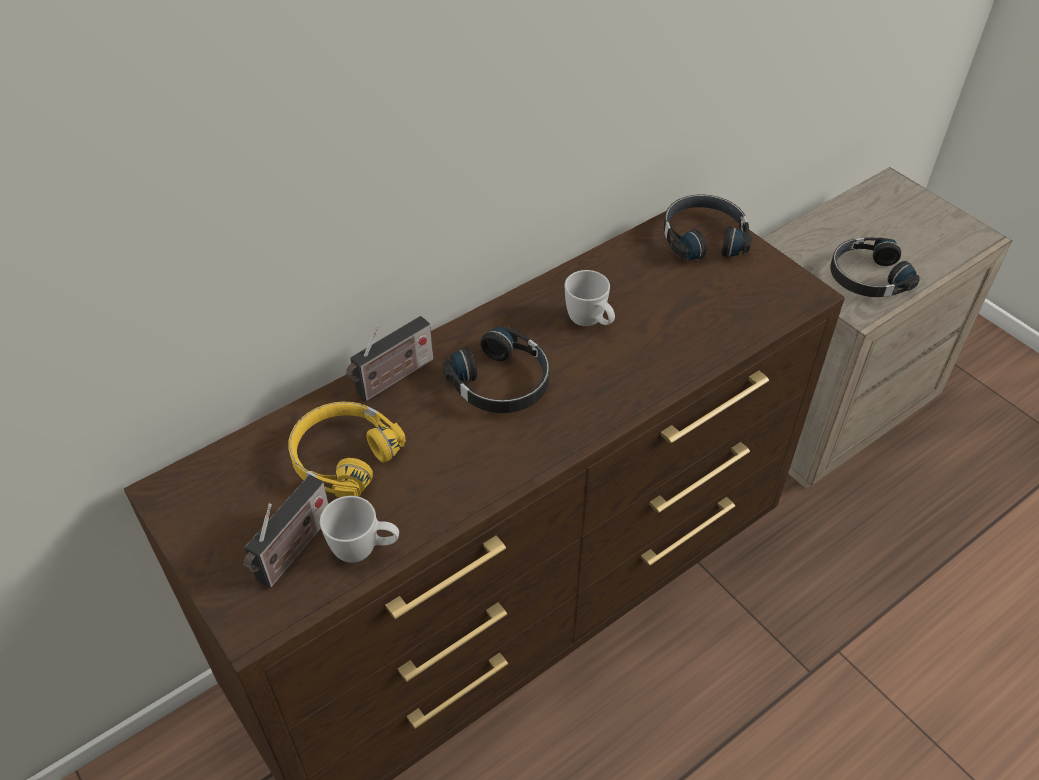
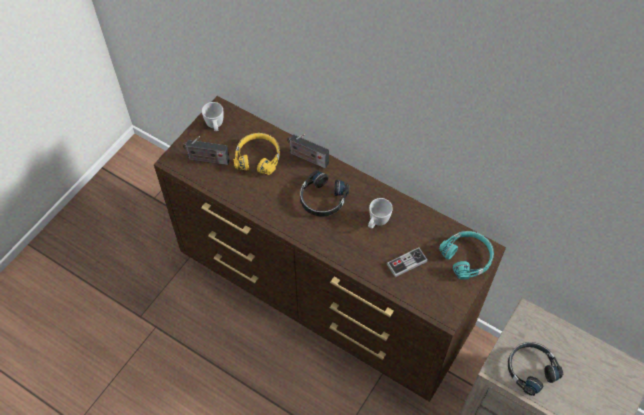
camera: 70 degrees right, 10 degrees up
white mug [320,496,399,563] -> white mug moved to [202,102,223,131]
black headphones [664,195,753,260] -> turquoise headphones [439,231,494,280]
none -> game controller [387,247,428,277]

